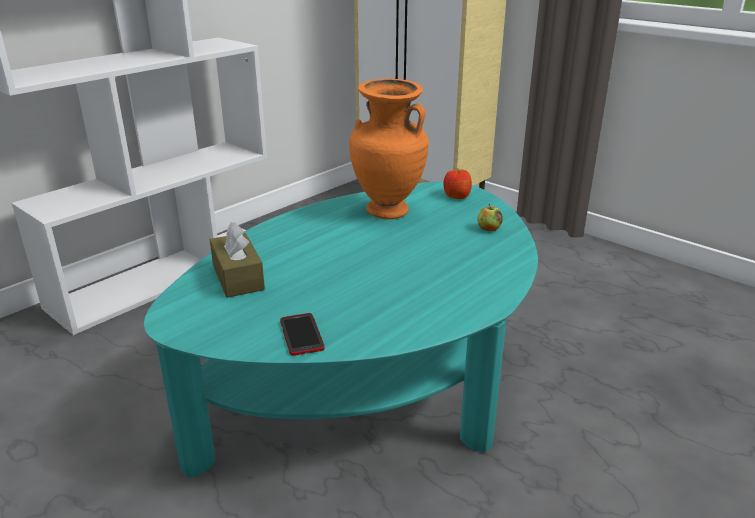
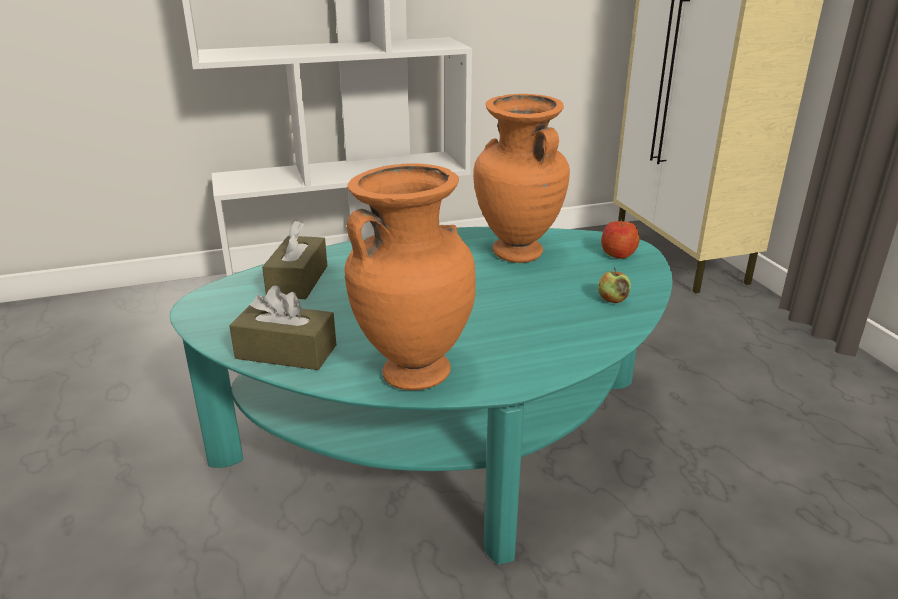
camera: 30 degrees right, 0 degrees up
phone [280,313,325,356] -> brown tissue box [229,285,336,370]
none -> orange vase [344,163,476,390]

